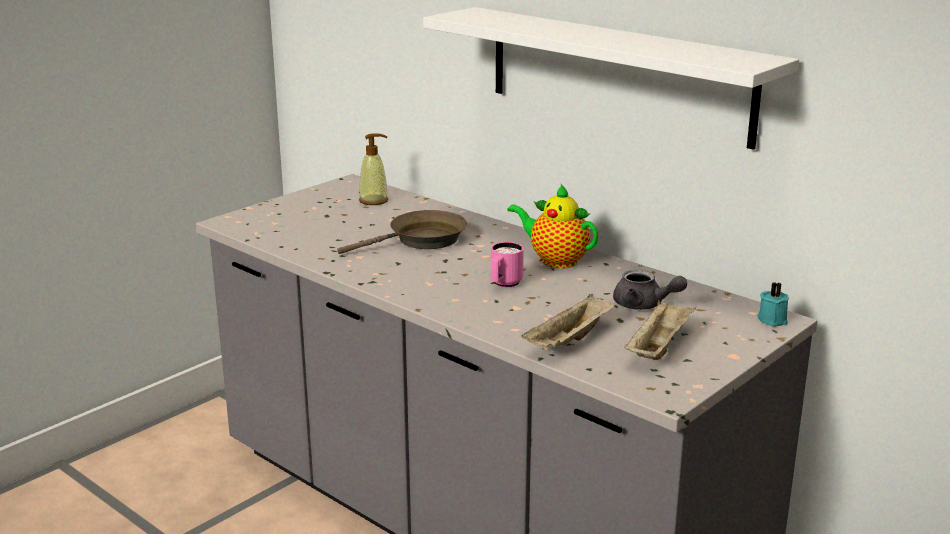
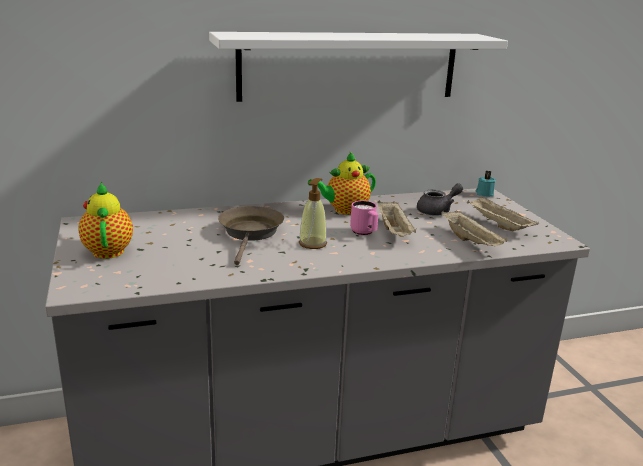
camera: 60 degrees left, 0 degrees up
soap dispenser [359,134,388,205] -> soap dispenser moved to [299,178,327,249]
none -> teapot [78,182,133,259]
none -> beige tray [377,200,416,235]

